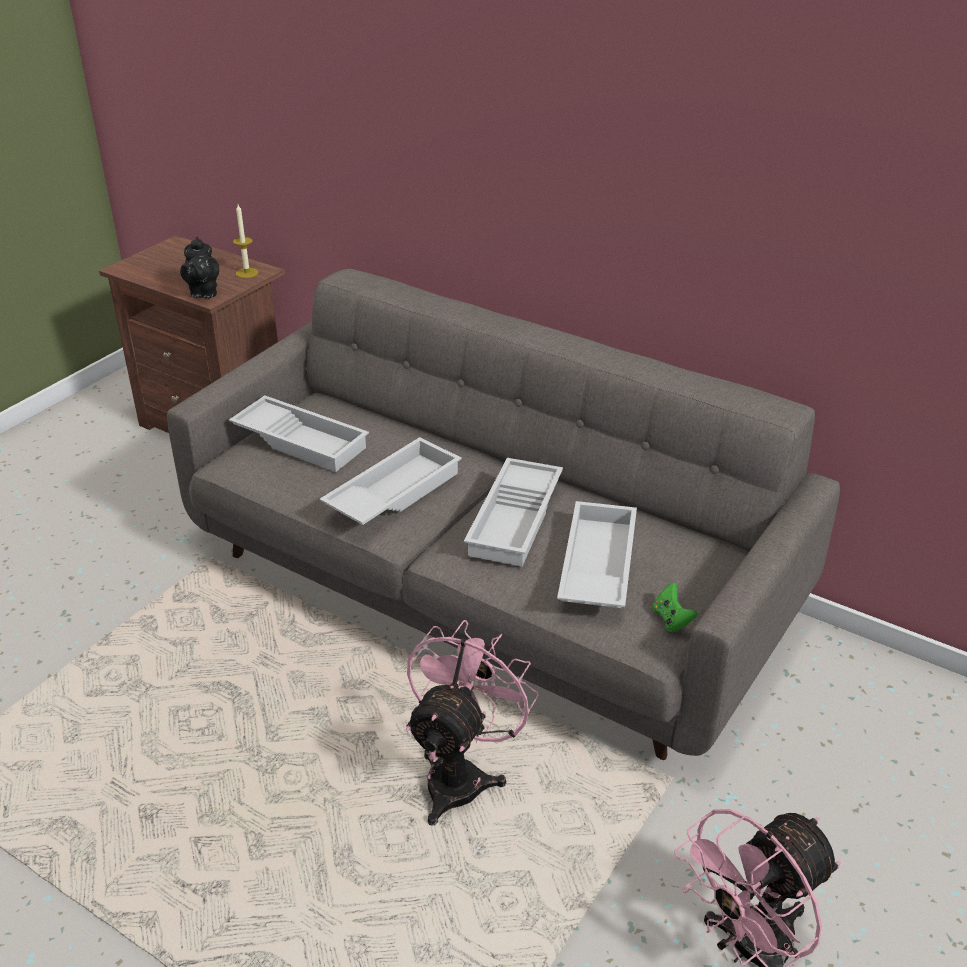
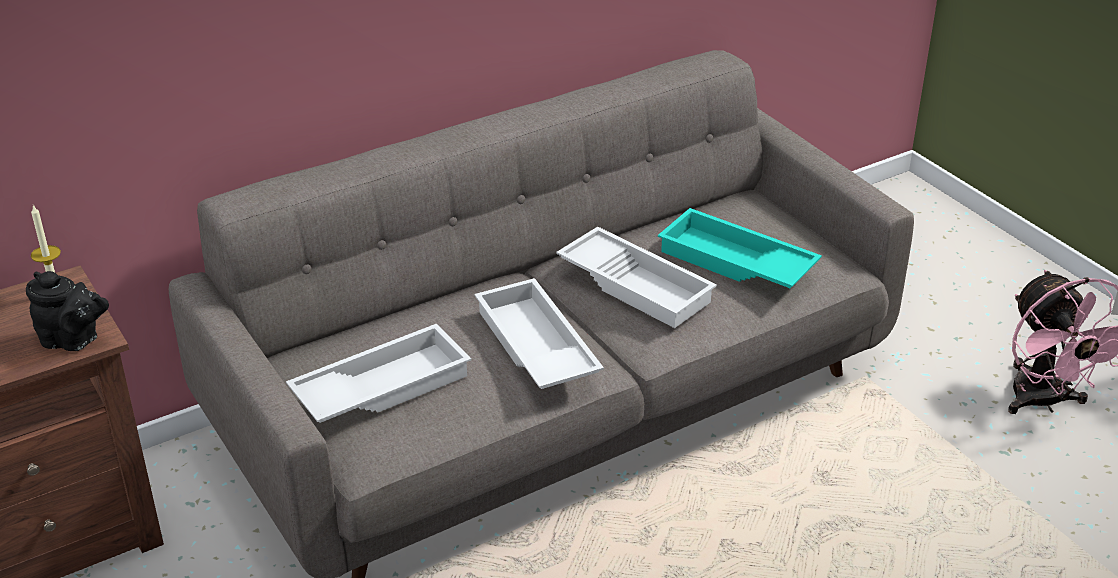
camera: 65 degrees left, 0 degrees up
pink fan [406,620,539,825] -> none
white tray [557,501,637,608] -> turquoise tray [658,208,822,288]
green game controller [653,583,697,632] -> none

